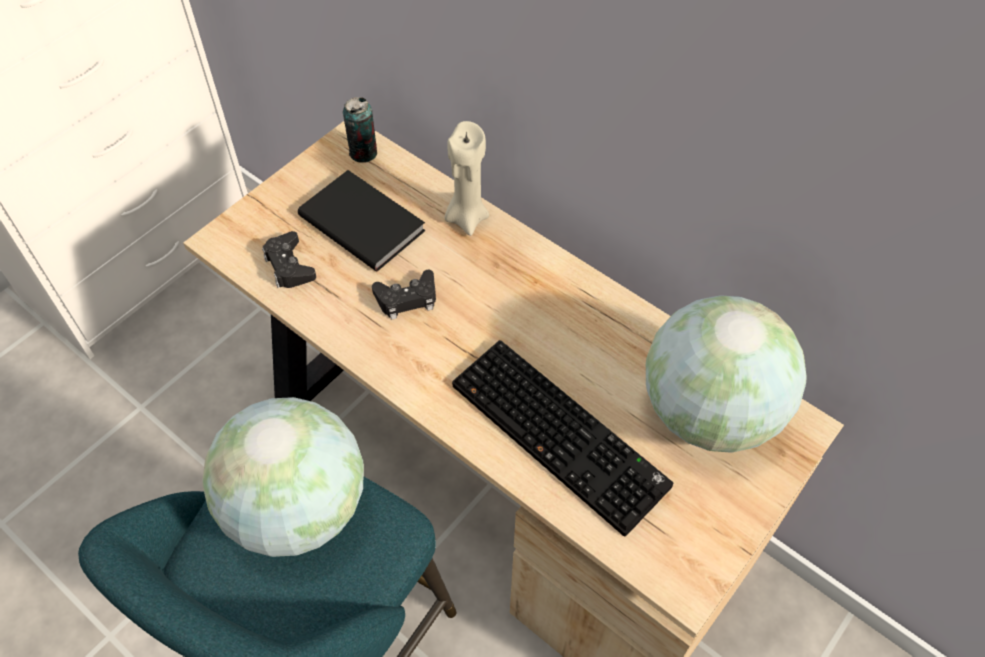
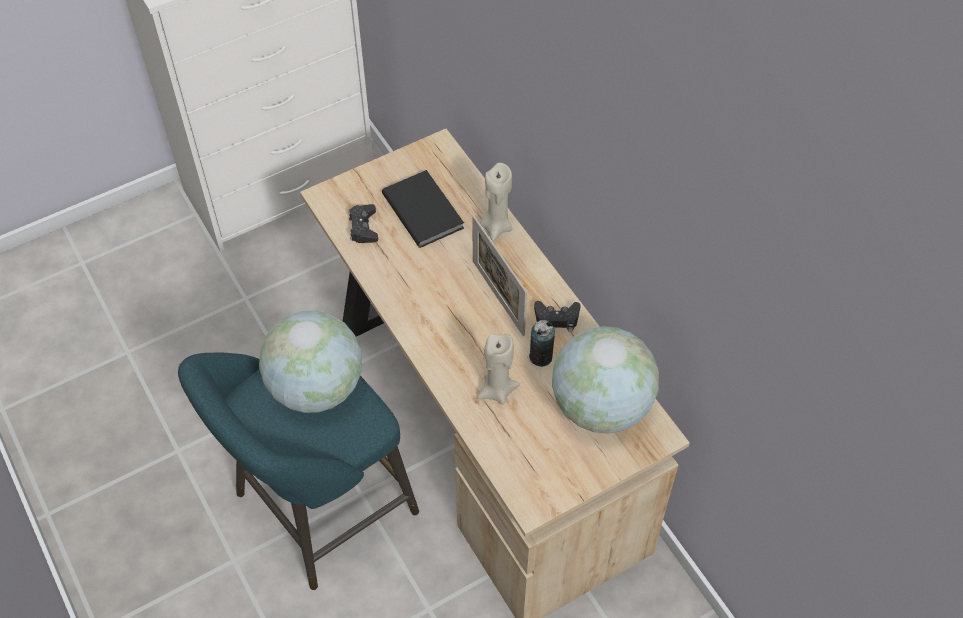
camera: 20 degrees right, 0 degrees up
can [343,97,377,162] -> can moved to [529,320,555,367]
black game controller [372,270,436,320] -> black game controller moved to [534,301,581,331]
keyboard [452,340,673,537] -> beige candle [477,334,520,405]
none -> picture frame [472,215,527,336]

